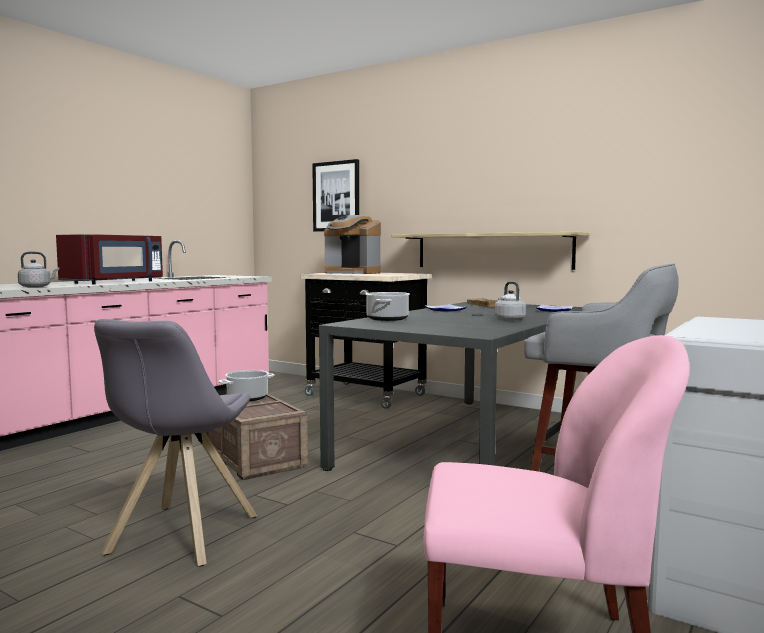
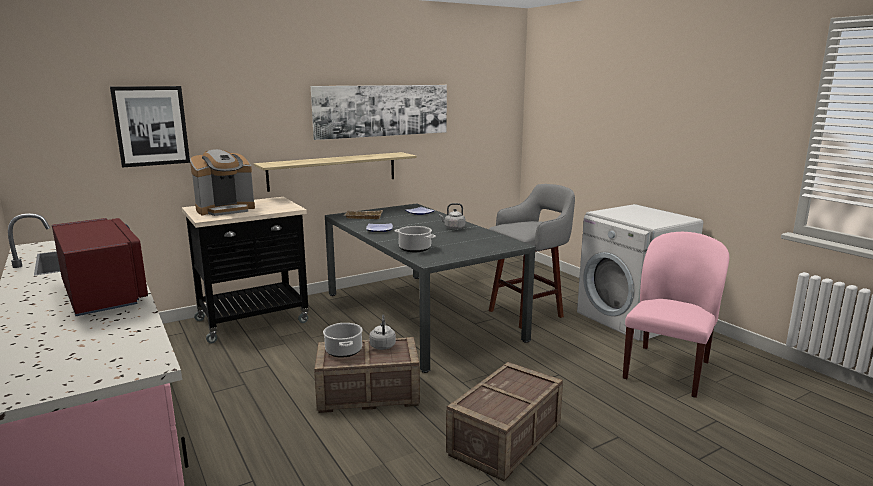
camera: 65 degrees left, 10 degrees up
grey kettle [18,252,59,288] -> grey kettle moved to [369,315,396,350]
grey chair [94,319,257,567] -> crate [446,362,563,482]
none -> picture [311,85,447,140]

